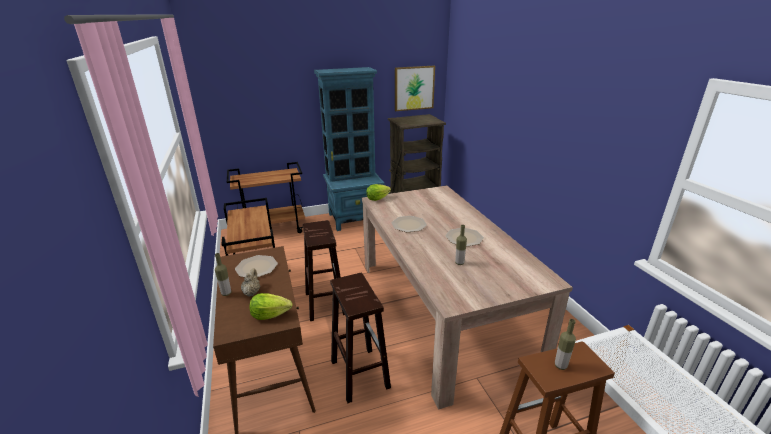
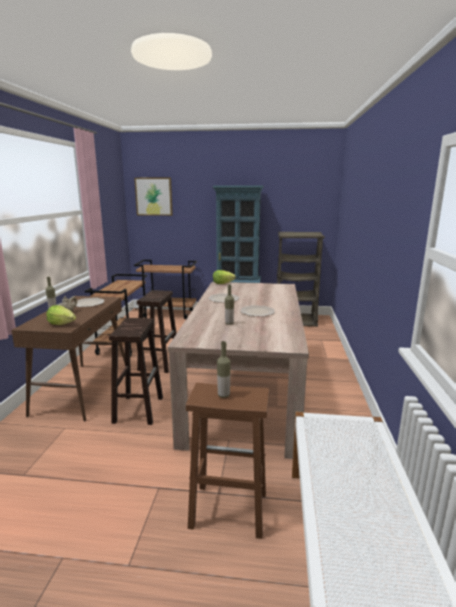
camera: 25 degrees right, 10 degrees down
picture [395,66,435,111] -> picture moved to [134,178,173,216]

